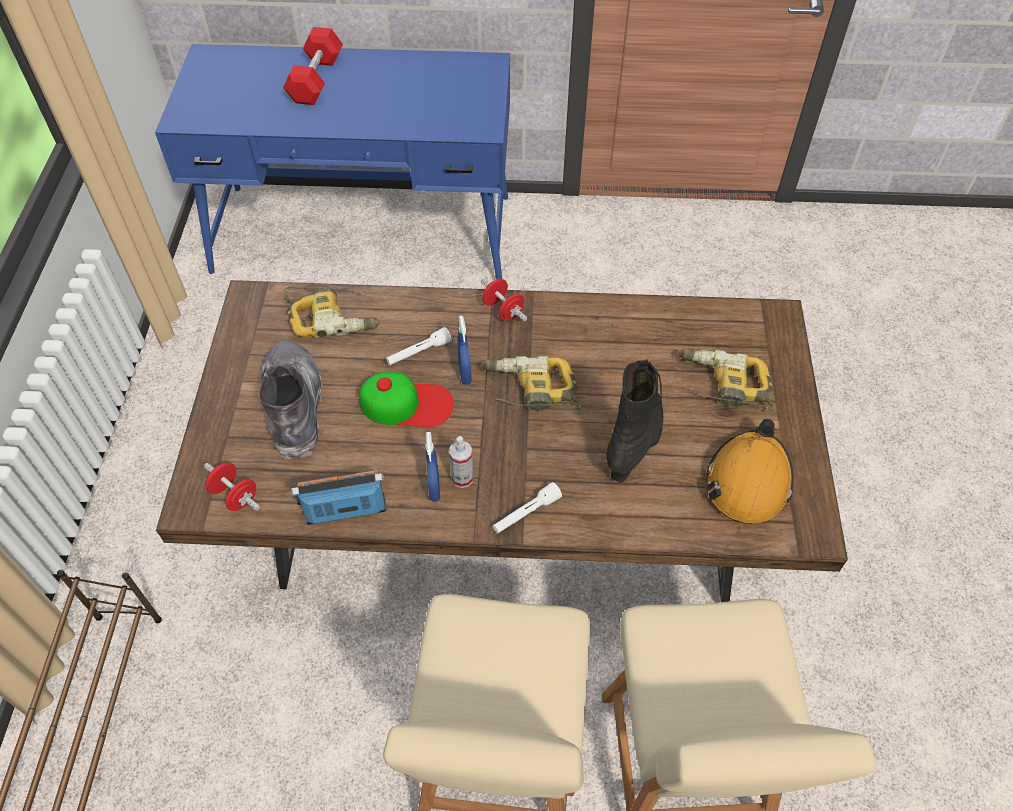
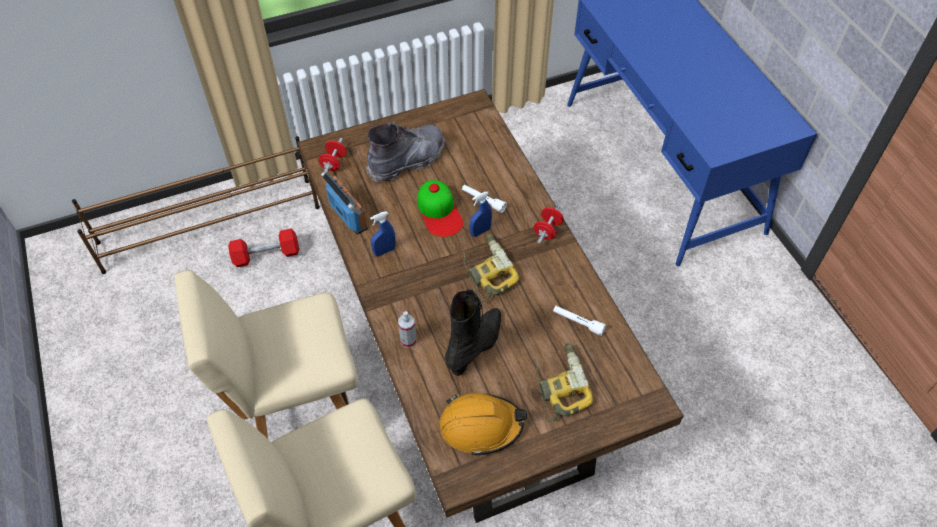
camera: 65 degrees right, 0 degrees up
red dumbbell [283,27,343,105] -> red dumbbell moved to [228,229,299,267]
power drill [284,286,380,338] -> none
spray bottle [449,436,473,488] -> spray bottle moved to [398,311,416,348]
white flashlight [493,482,562,533] -> white flashlight moved to [553,306,606,336]
black boot [606,359,663,483] -> black boot turned 60 degrees counterclockwise [445,289,501,376]

